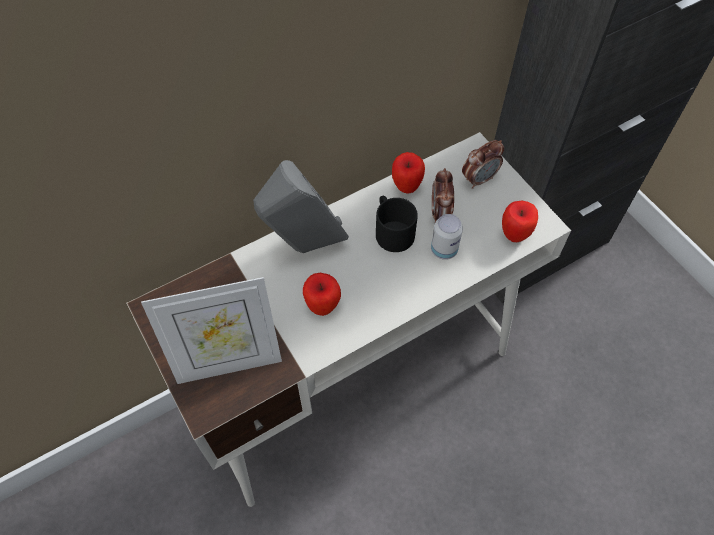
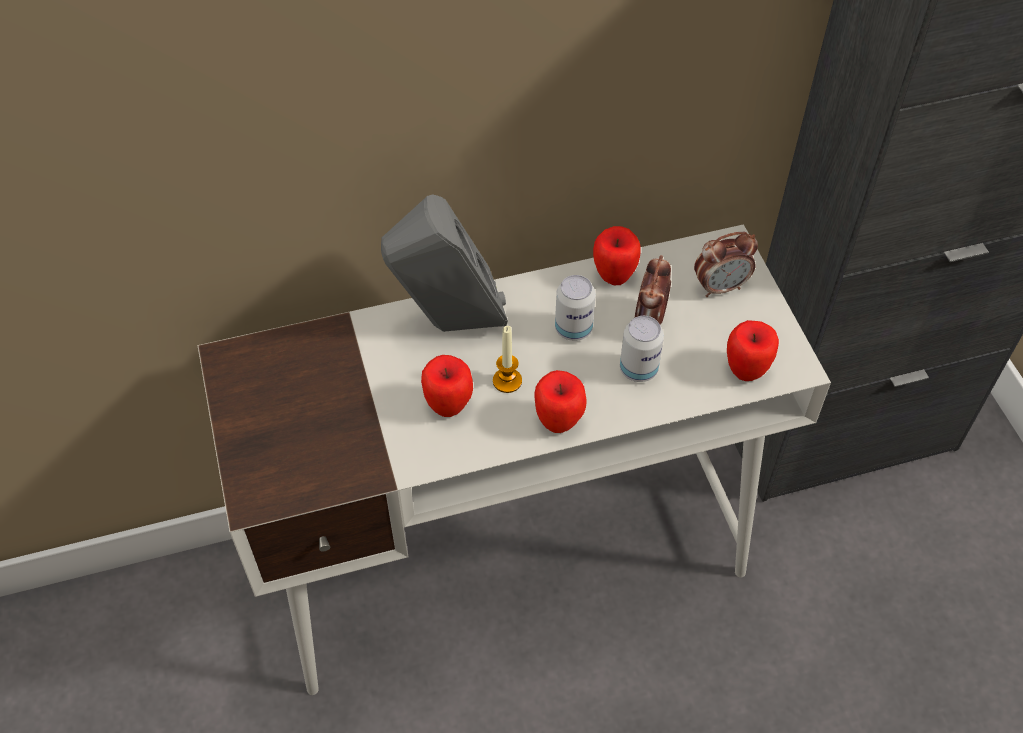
camera: 15 degrees right, 5 degrees down
picture frame [141,277,282,384] -> none
black mug [376,195,418,252] -> can [555,275,596,341]
none -> candle [493,326,522,393]
none -> apple [534,370,586,433]

